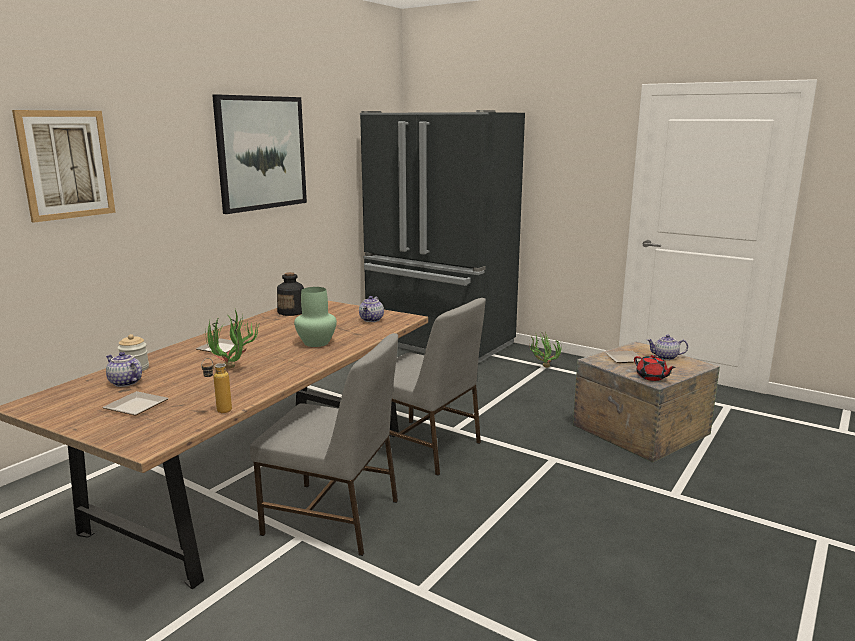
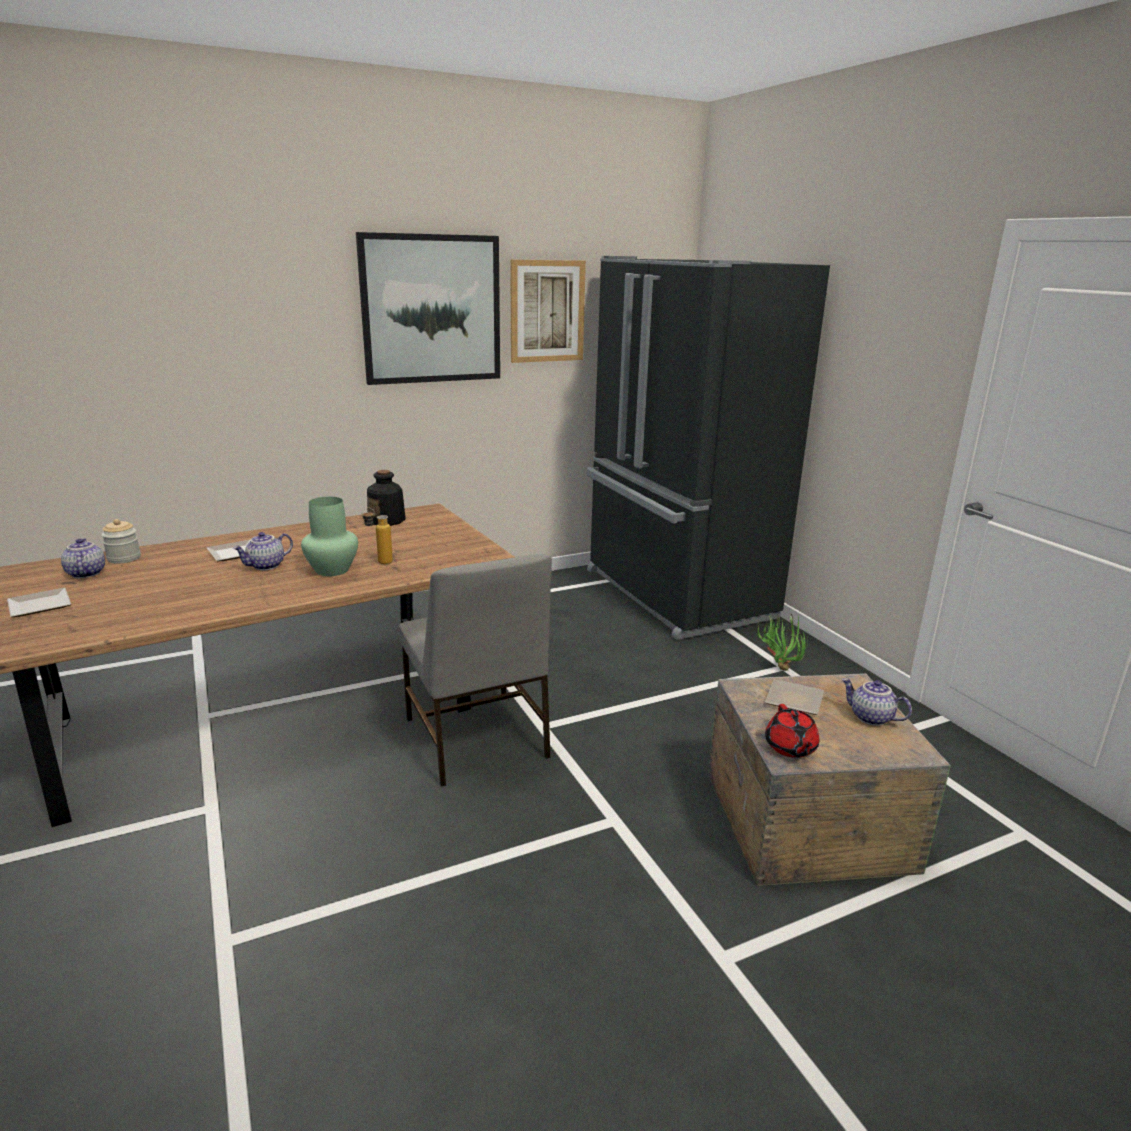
camera: 30 degrees right, 5 degrees up
picture [12,110,116,223] -> picture moved to [510,260,586,363]
bottle [201,358,232,413] -> bottle moved to [362,508,393,564]
potted plant [205,310,260,369] -> none
grey chair [250,333,398,556] -> none
teapot [359,296,384,322] -> teapot moved to [233,532,293,570]

